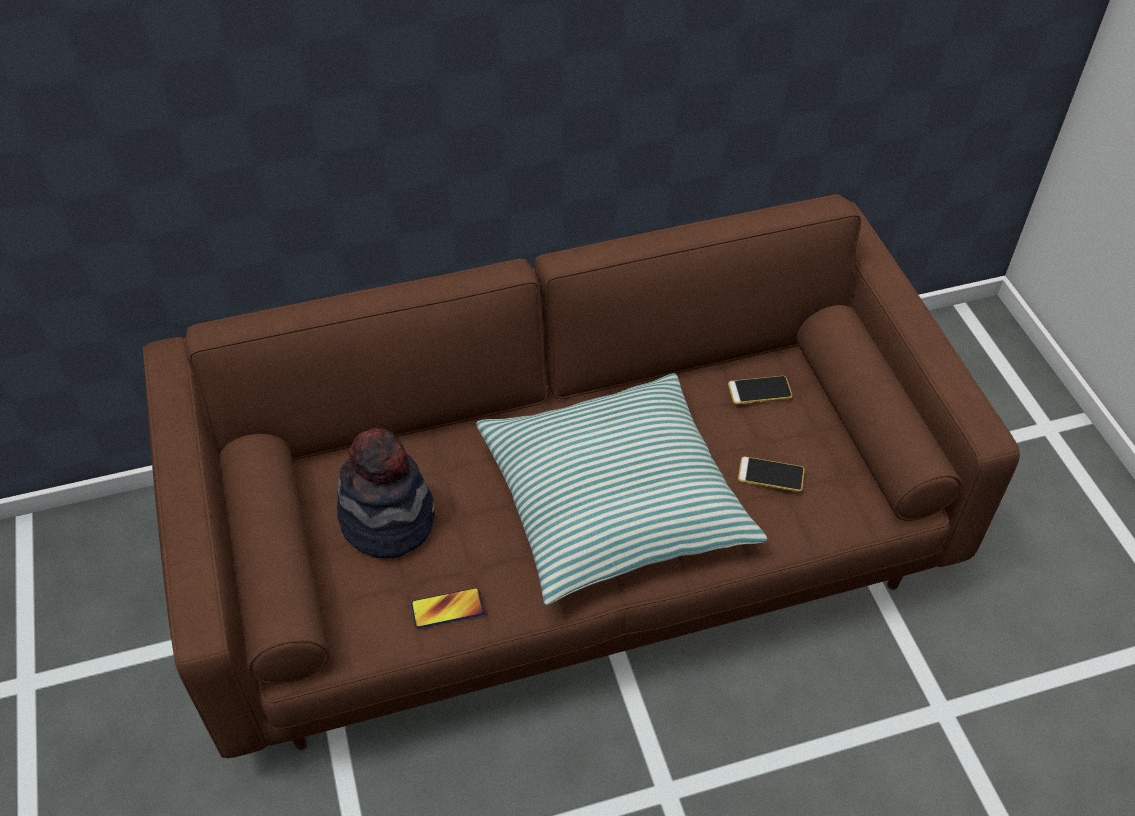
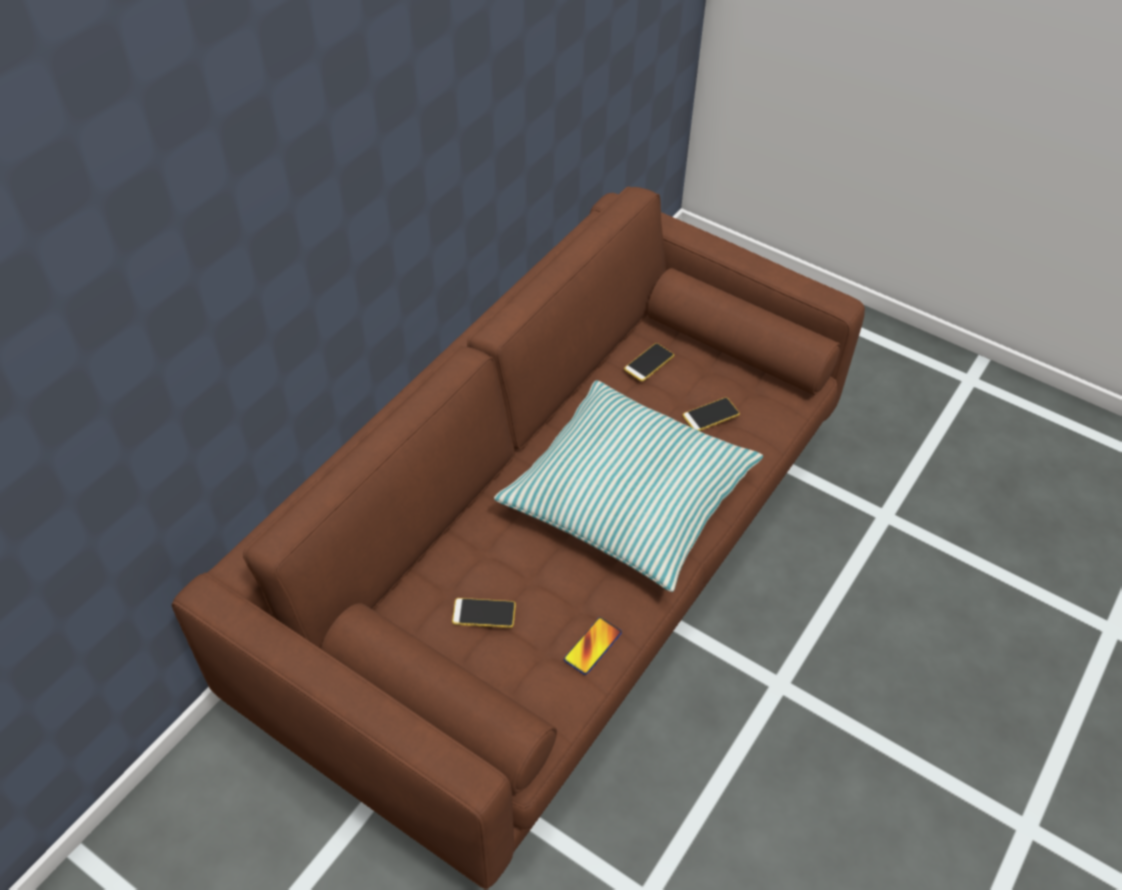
camera: 40 degrees left, 0 degrees up
hat [337,428,435,558] -> phone [452,598,516,628]

